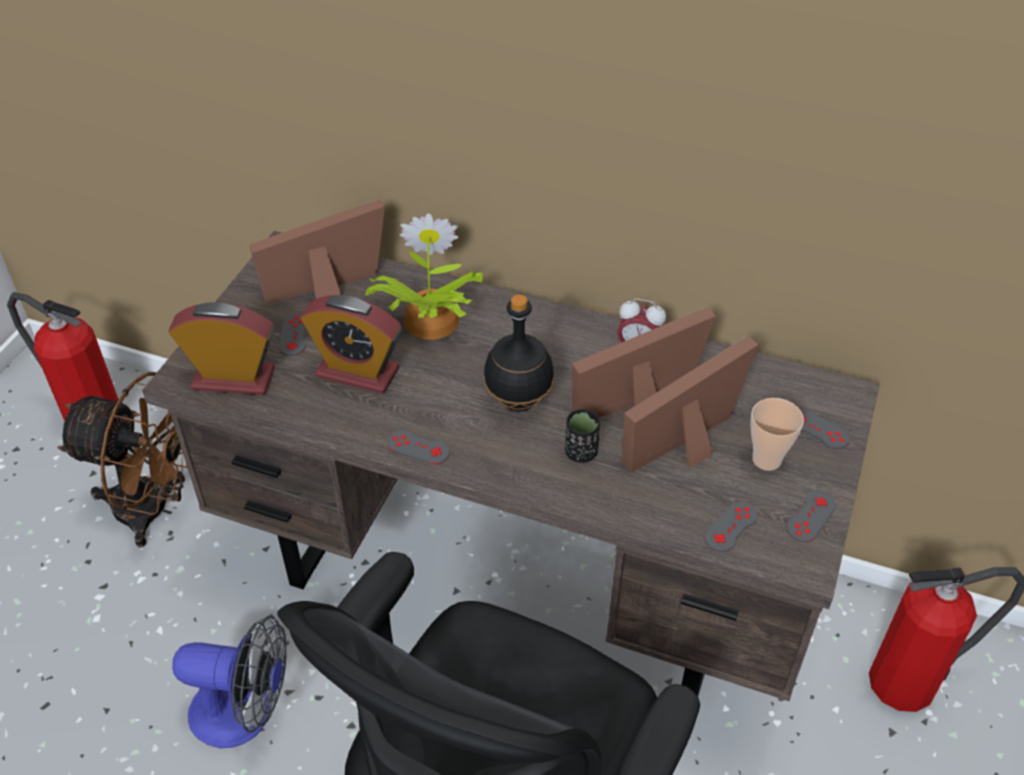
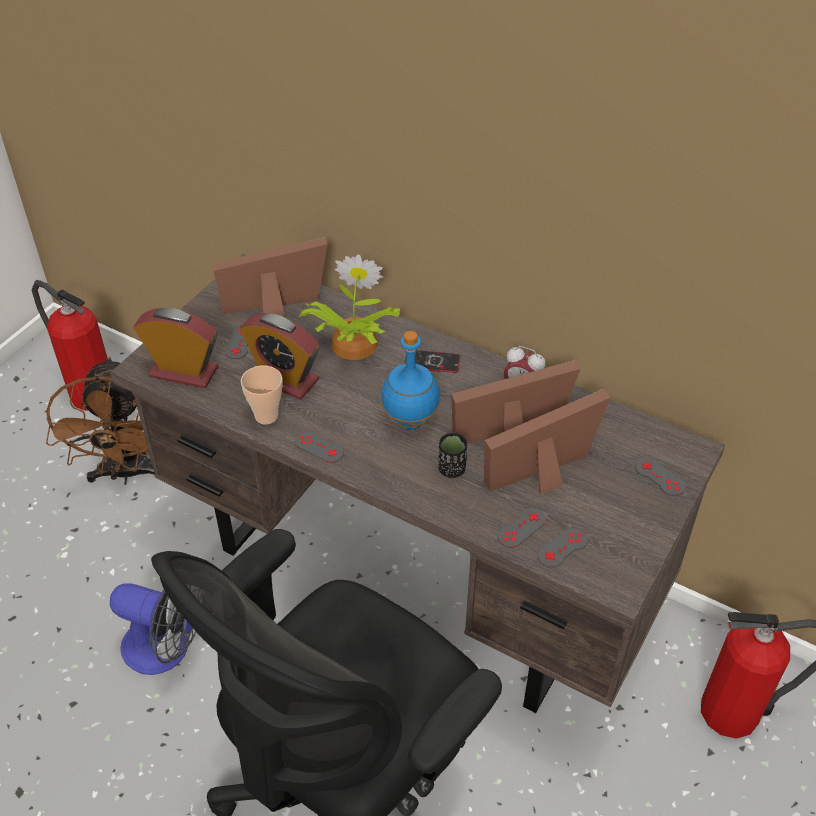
camera: 10 degrees right, 0 degrees up
brown fan [57,372,188,547] -> brown fan turned 60 degrees clockwise [46,357,154,485]
black bottle [484,294,554,412] -> blue bottle [381,331,440,429]
cup [750,398,804,471] -> cup moved to [241,365,283,424]
grey game controller [787,491,836,542] -> grey game controller moved to [497,508,546,548]
none -> phone [404,350,461,373]

